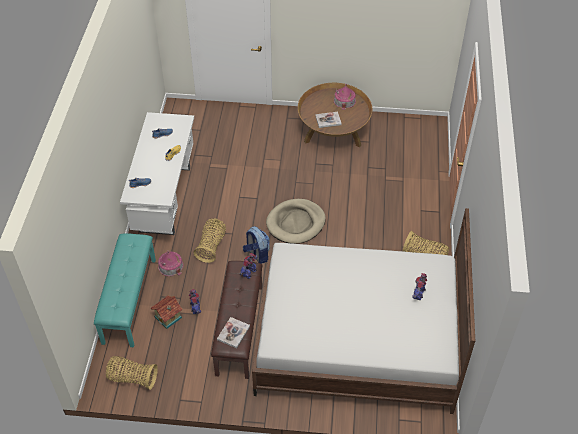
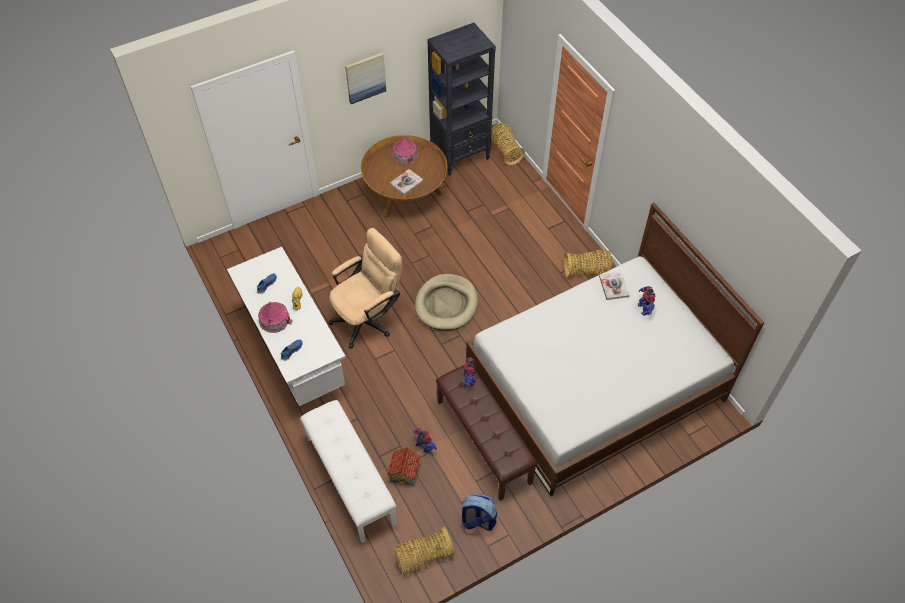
camera: 35 degrees left, 5 degrees up
turquoise bench [94,233,156,347] -> white bench [300,400,397,543]
toy house [158,250,184,276] -> toy house moved to [258,302,293,333]
basket [194,218,226,263] -> basket moved to [491,123,525,165]
book [217,317,250,348] -> book moved to [599,272,630,300]
backpack [243,226,270,264] -> backpack moved to [461,494,497,531]
none -> beige office chair [329,228,402,348]
none -> picture [345,53,386,104]
none -> black bookcase [427,23,496,176]

